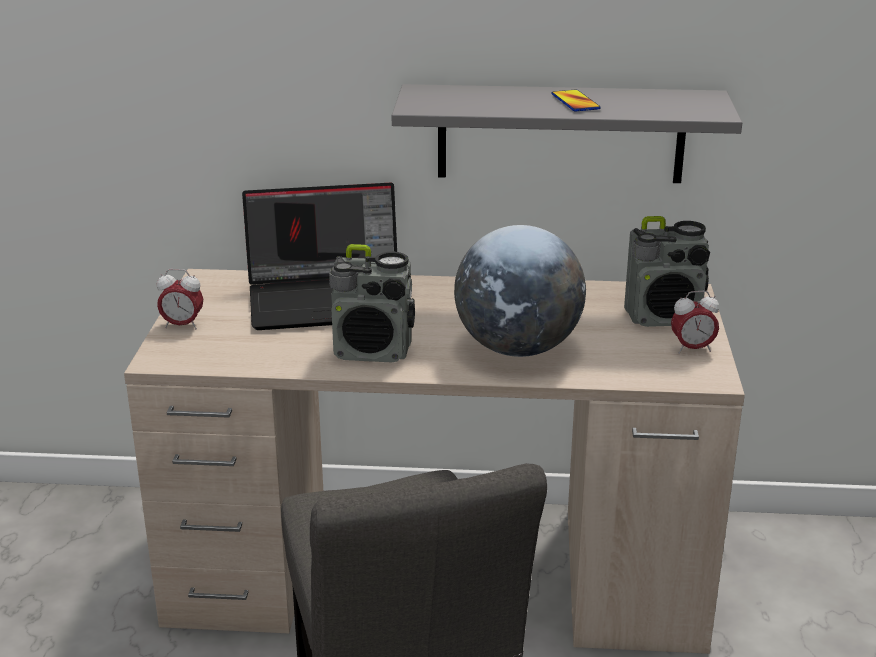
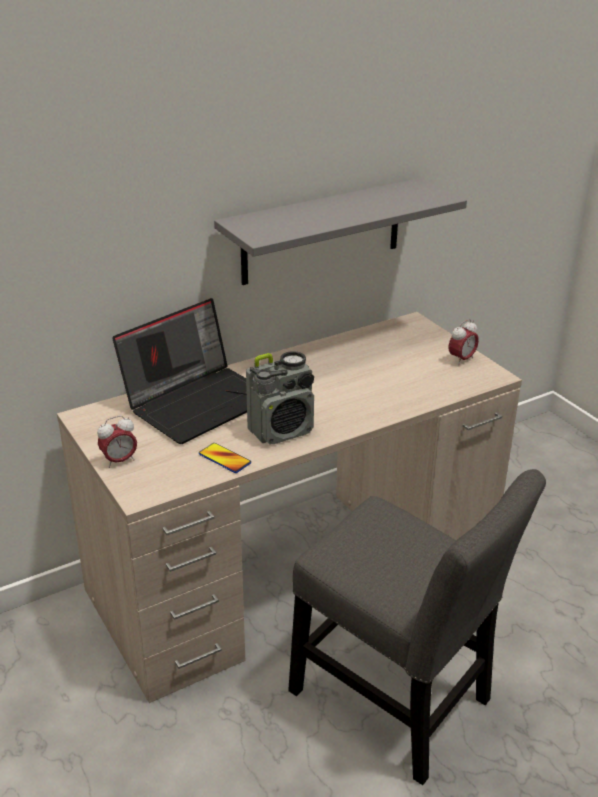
camera: 35 degrees left, 5 degrees up
globe [454,225,586,357] -> none
phone [551,90,601,111] -> phone moved to [199,443,251,473]
radio [624,216,710,327] -> none

